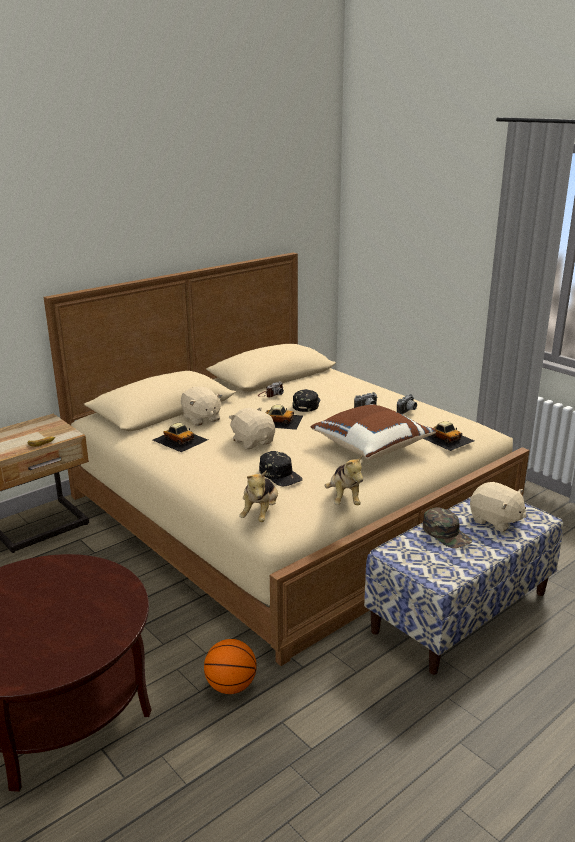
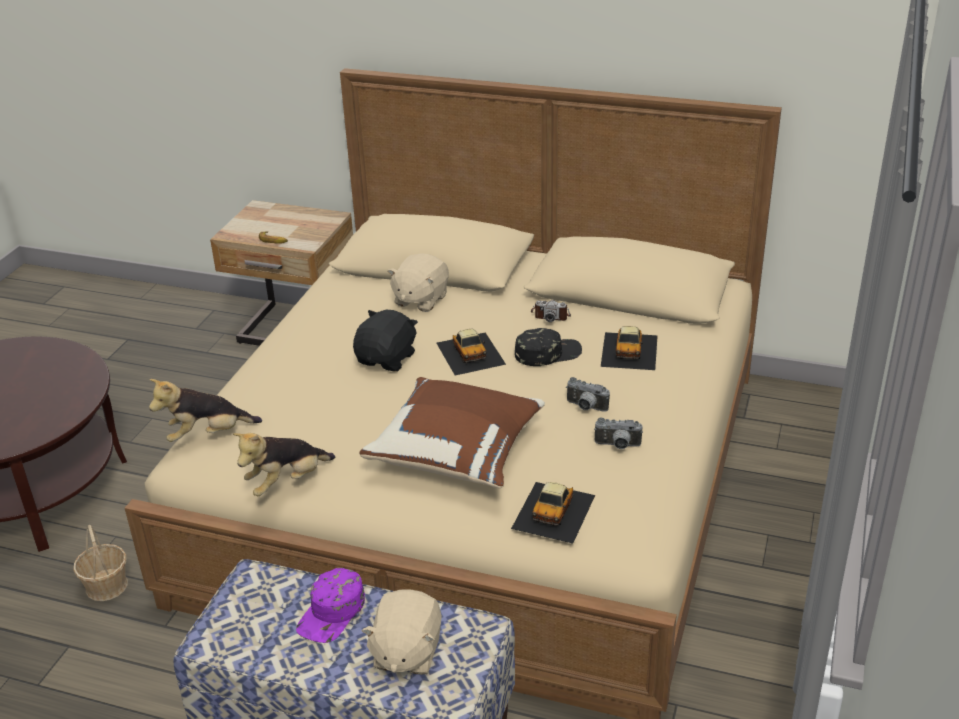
camera: 60 degrees right, 10 degrees up
toy car [153,423,208,452] -> toy car moved to [601,326,658,370]
basketball [204,639,257,694] -> basket [73,525,128,601]
beige plush toy [229,408,275,449] -> black plush toy [353,309,418,371]
black cap [259,451,303,486] -> none
green cap [423,507,472,548] -> purple cap [296,568,365,643]

